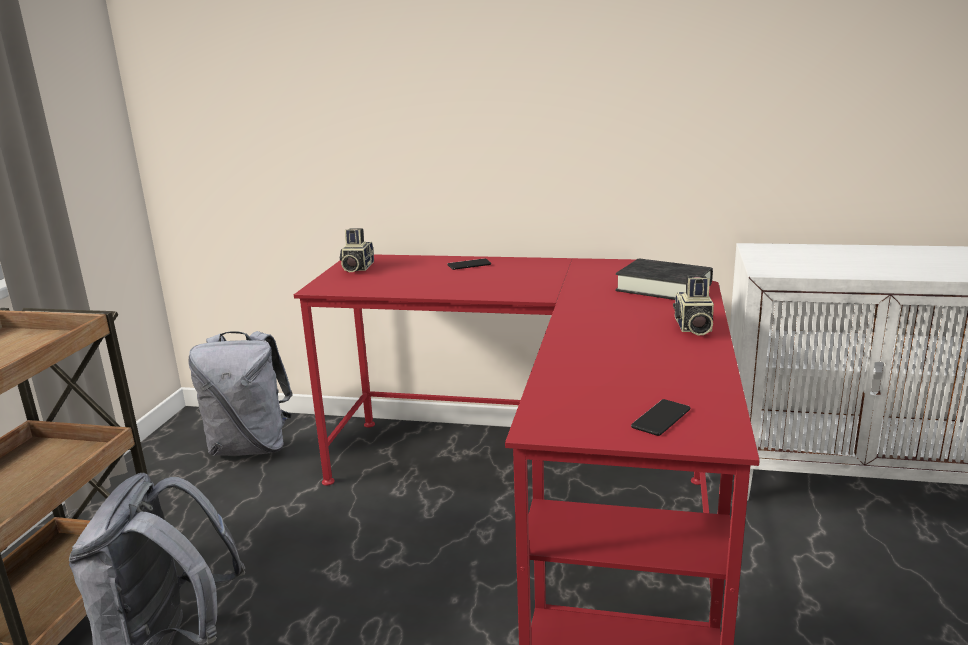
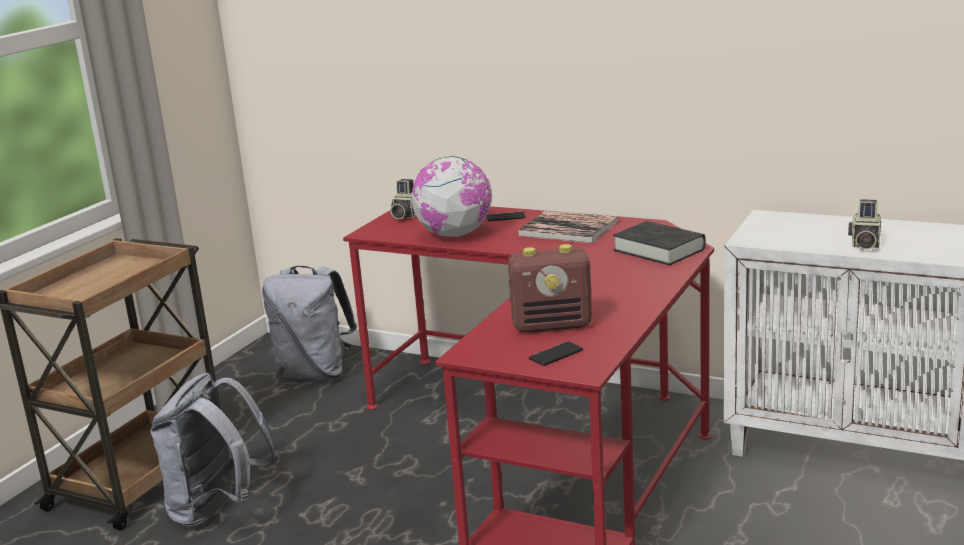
camera: 15 degrees right, 0 degrees up
camera [673,276,714,336] -> camera moved to [848,199,882,250]
none -> globe [411,156,492,237]
none -> radio [508,244,592,333]
none -> book [517,211,618,244]

